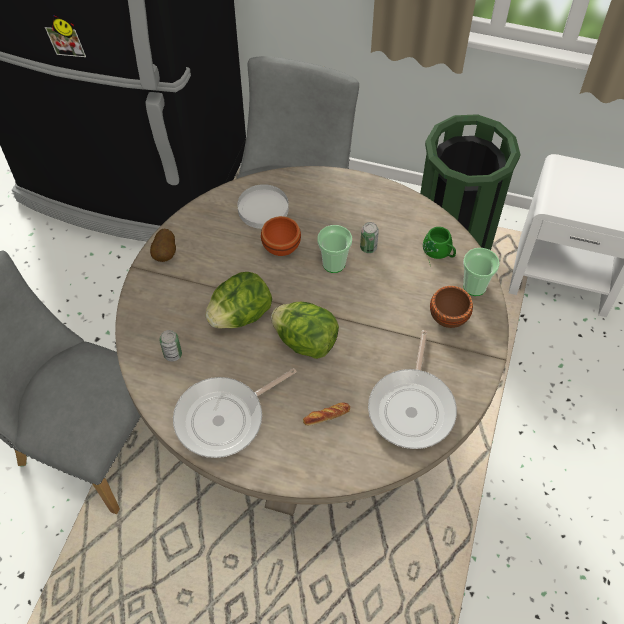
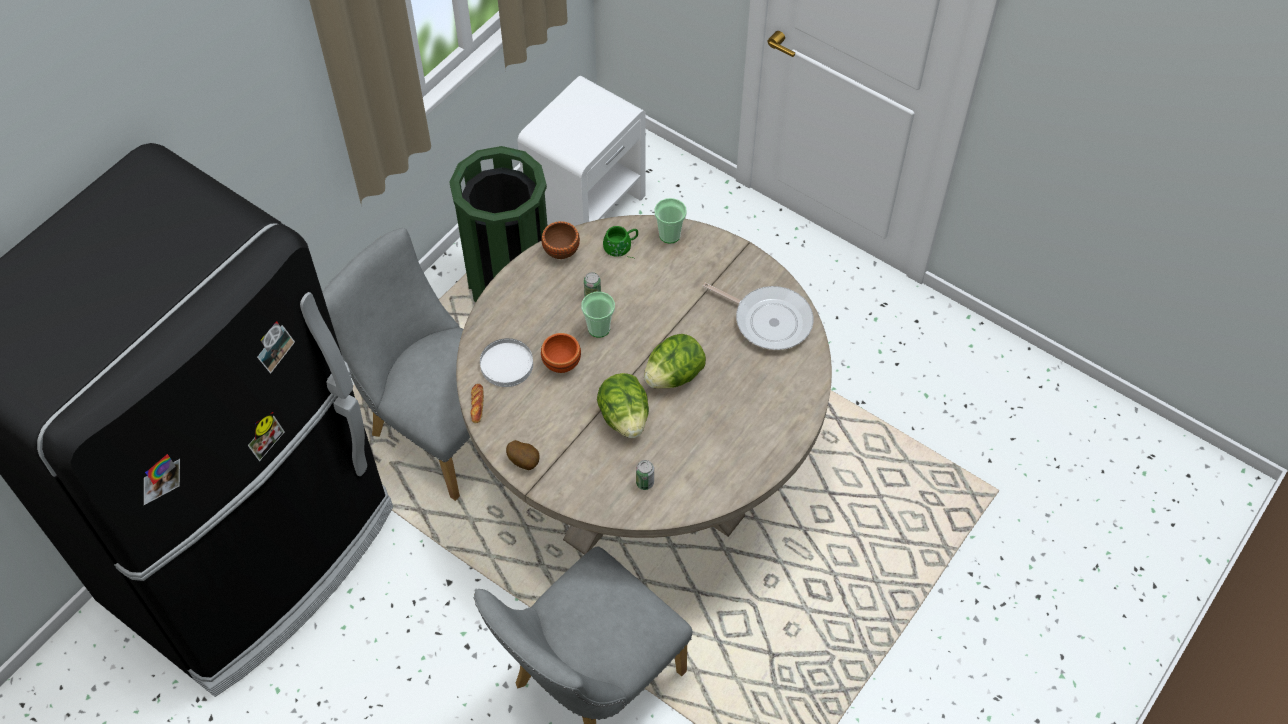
camera: 70 degrees left, 0 degrees up
frying pan [173,368,297,458] -> none
bread [303,402,350,426] -> bread moved to [470,384,484,423]
brown bowl [430,286,473,328] -> brown bowl moved to [541,221,580,259]

